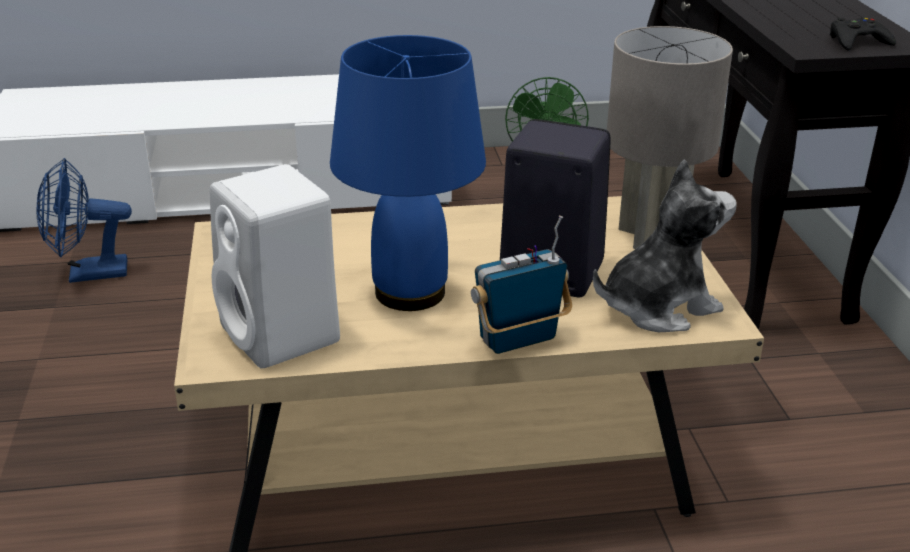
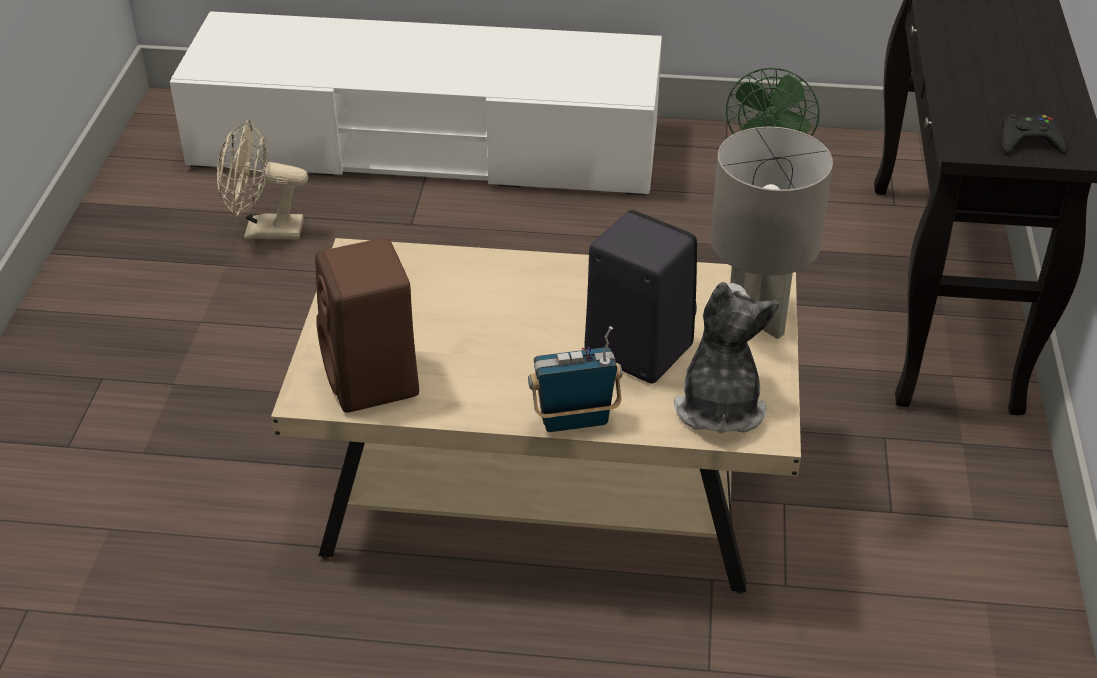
camera: 15 degrees right, 10 degrees up
blue fan [37,158,132,283] -> beige fan [217,119,308,240]
white speaker [210,164,340,368] -> brown speaker [315,238,419,413]
blue table lamp [330,35,486,311] -> none
plush toy [593,159,737,332] -> plush toy turned 75 degrees counterclockwise [674,282,779,434]

